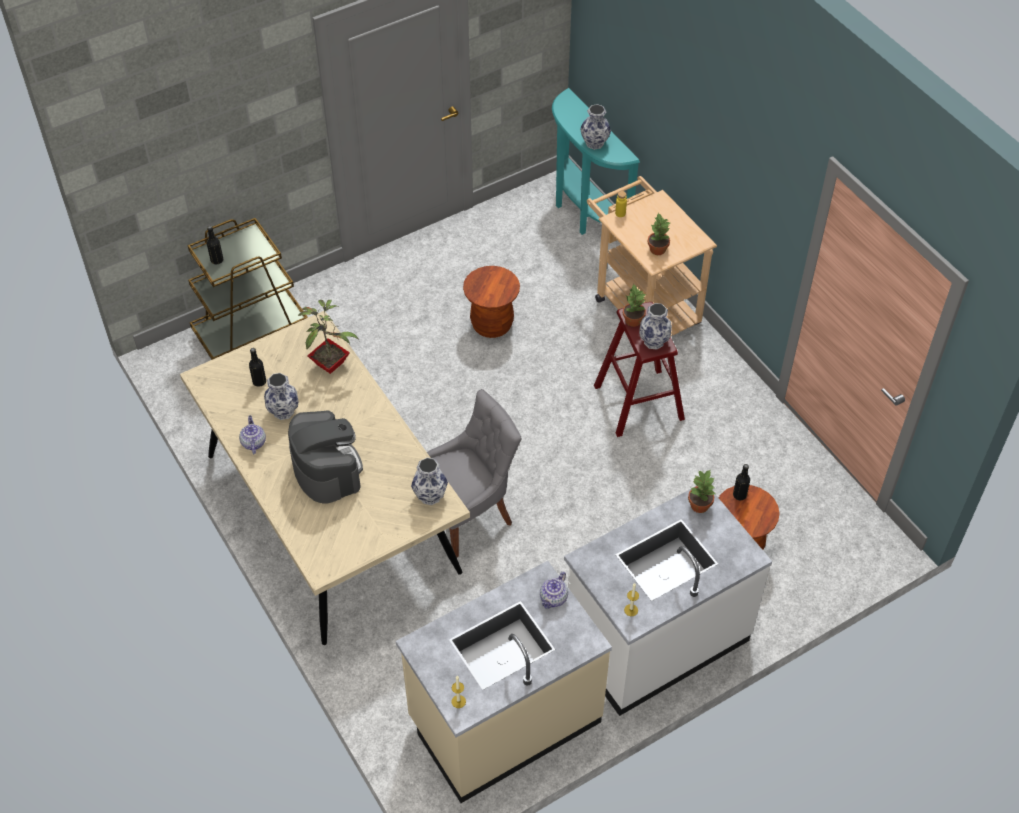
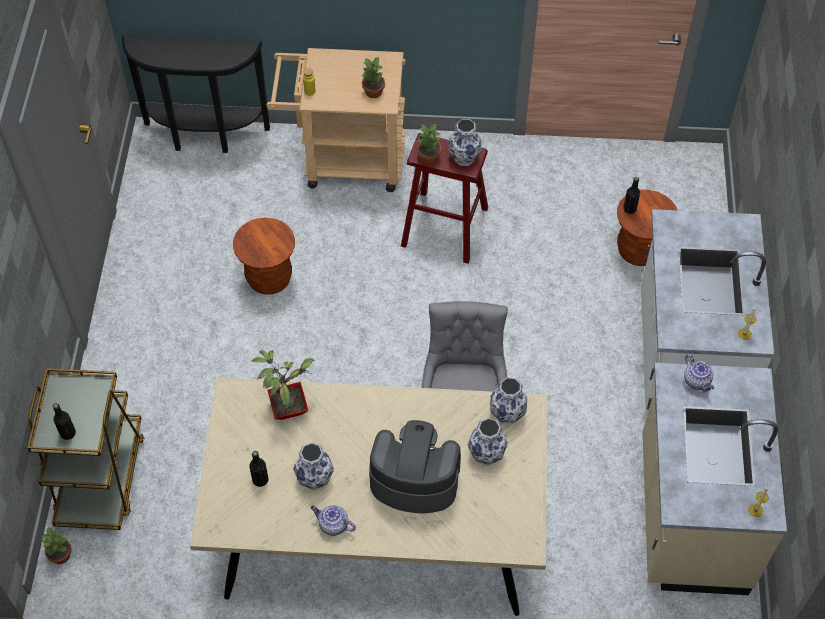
camera: 55 degrees left, 5 degrees up
turquoise console table [552,88,640,235] -> black console table [122,35,270,153]
vase [580,104,611,150] -> vase moved to [468,418,508,466]
potted plant [688,470,715,513] -> potted plant moved to [41,526,71,564]

